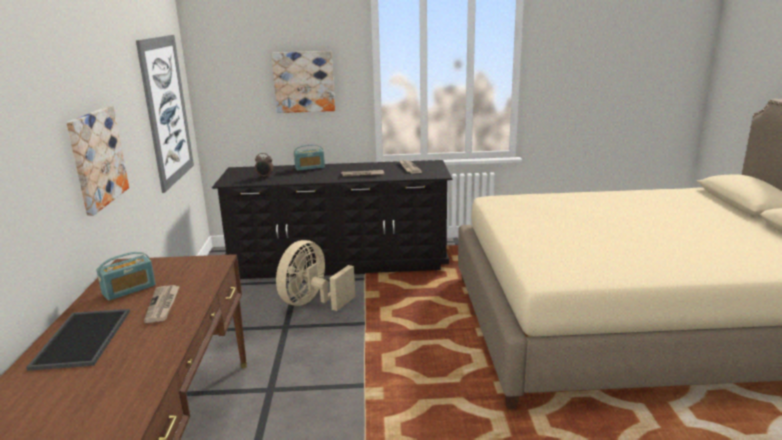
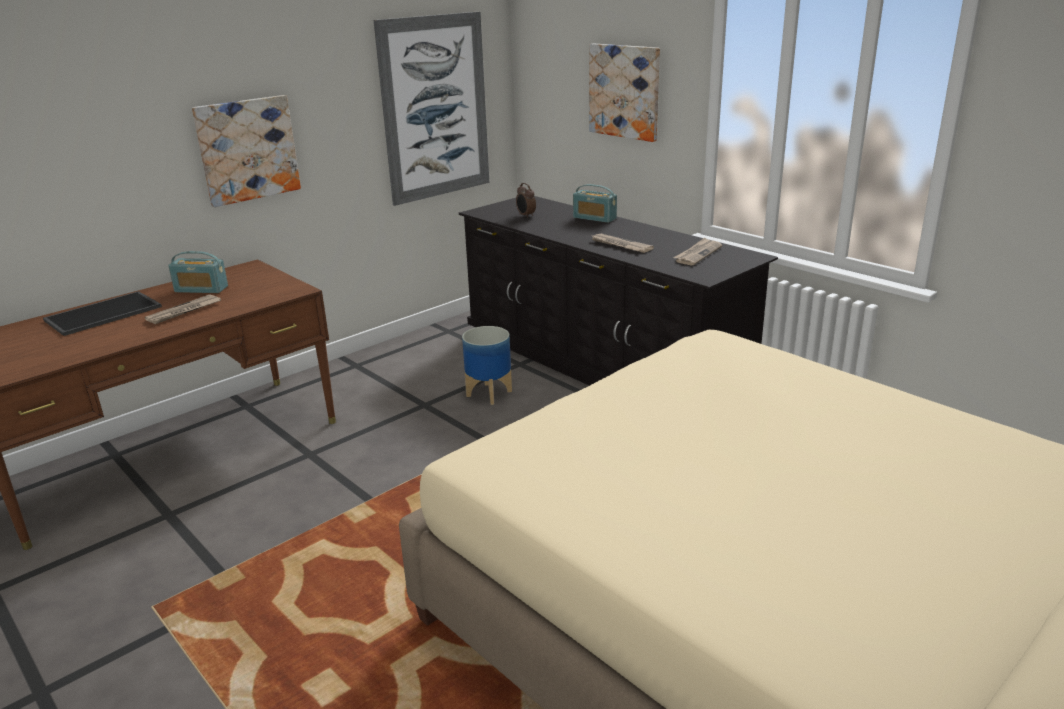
camera: 50 degrees right, 5 degrees up
beige fan [276,240,355,311] -> planter [462,326,512,405]

